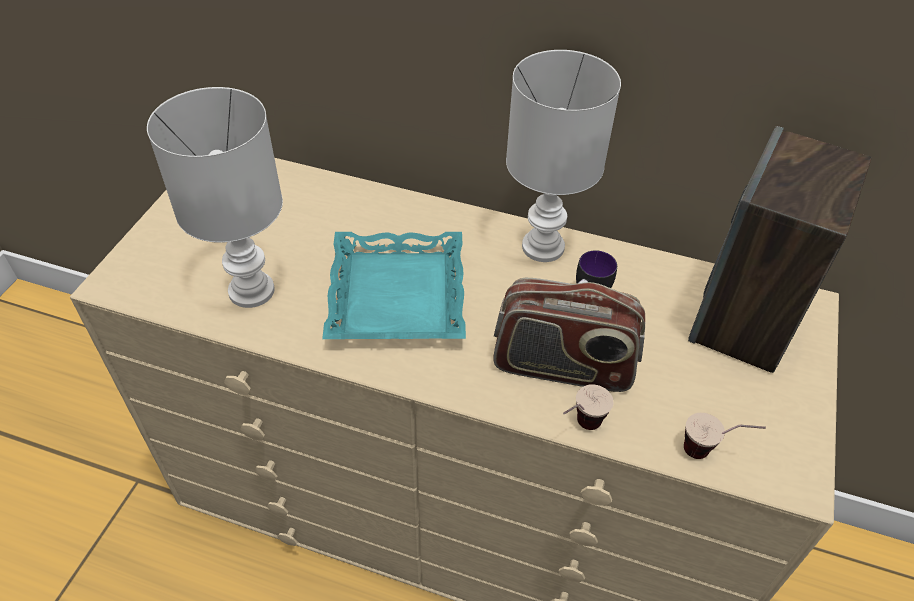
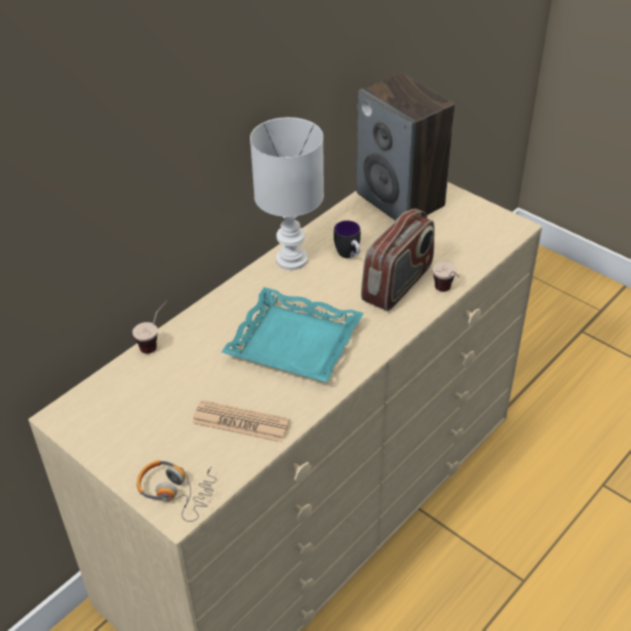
camera: 65 degrees left, 5 degrees down
white table lamp [147,87,283,308] -> newspaper [192,400,290,443]
cup [684,413,766,459] -> cup moved to [132,301,168,354]
none -> headphones [137,460,216,522]

